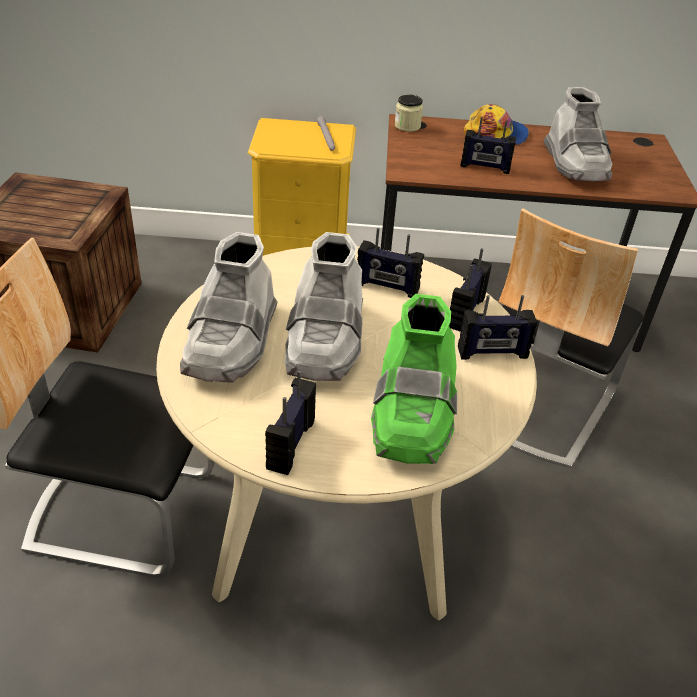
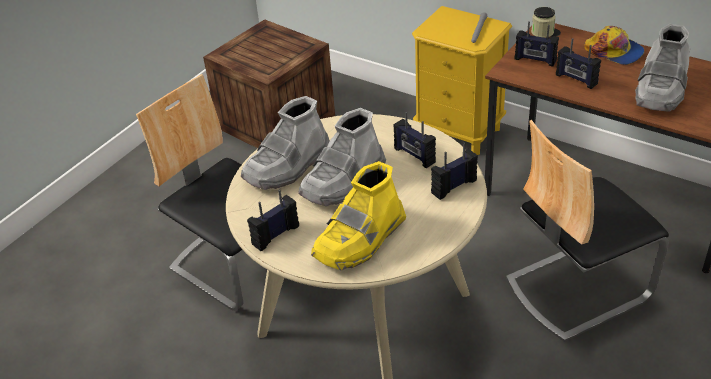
camera: 35 degrees right, 0 degrees up
green boot [371,294,457,464] -> yellow boot [311,161,406,271]
radio [458,295,537,360] -> radio moved to [515,21,559,67]

